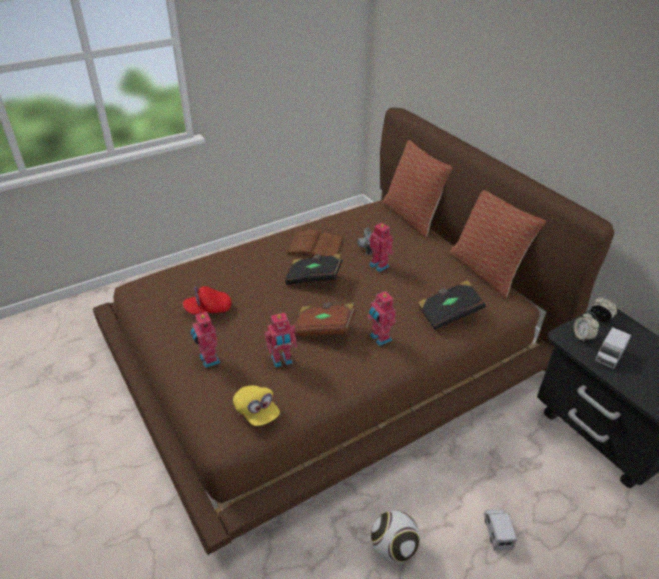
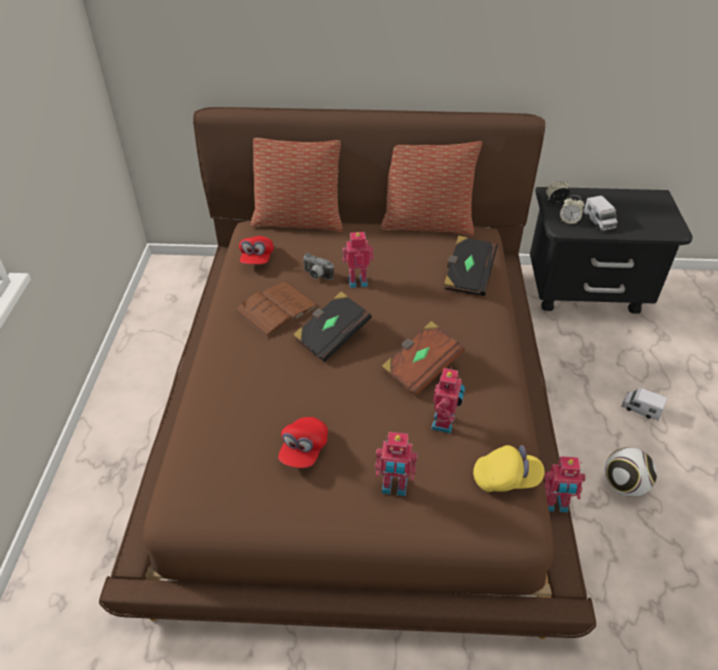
camera: 55 degrees left, 5 degrees up
toy robot [368,290,396,346] -> toy robot moved to [544,456,585,512]
none -> red cap [239,236,274,264]

